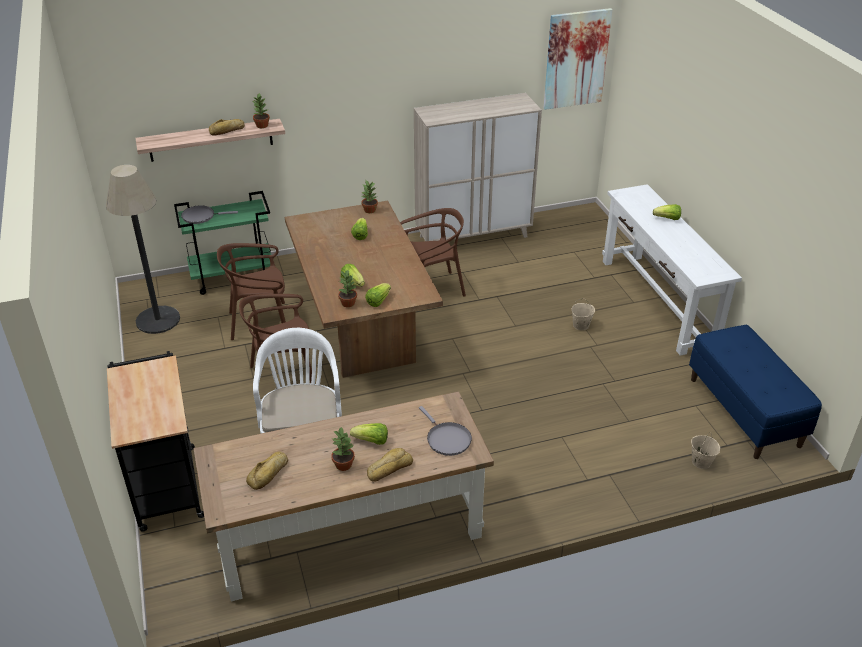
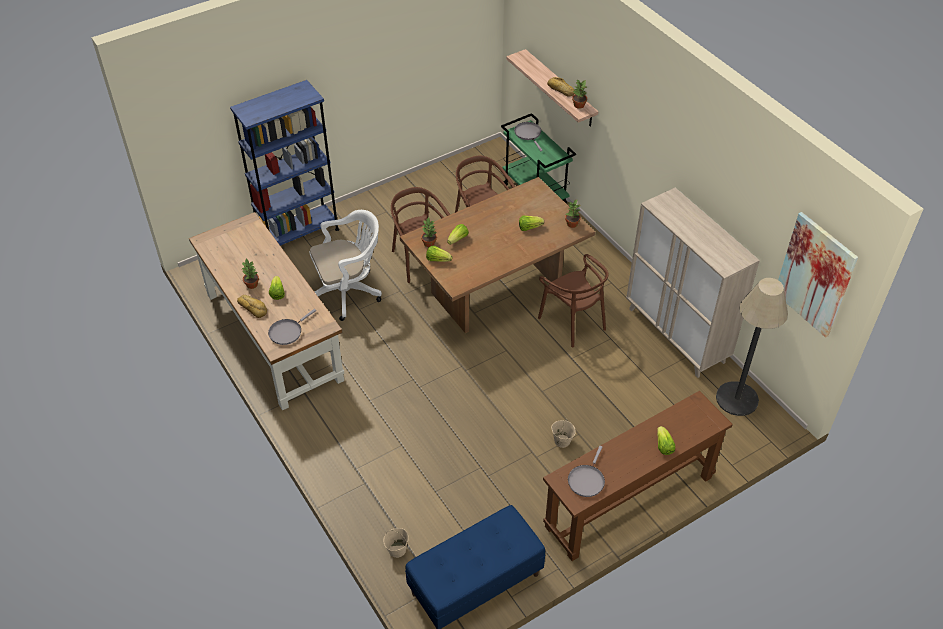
camera: 75 degrees right, 10 degrees up
floor lamp [106,165,180,334] -> floor lamp moved to [716,278,788,416]
black cart [107,351,204,531] -> blue bookcase [230,80,339,246]
bread [246,452,288,490] -> none
white console table [602,184,742,356] -> brown console table [543,391,733,561]
none -> grey frying pan [568,446,605,497]

